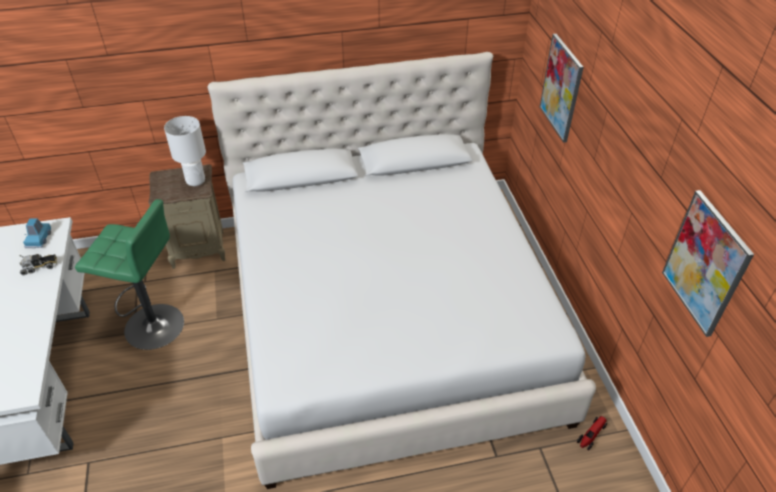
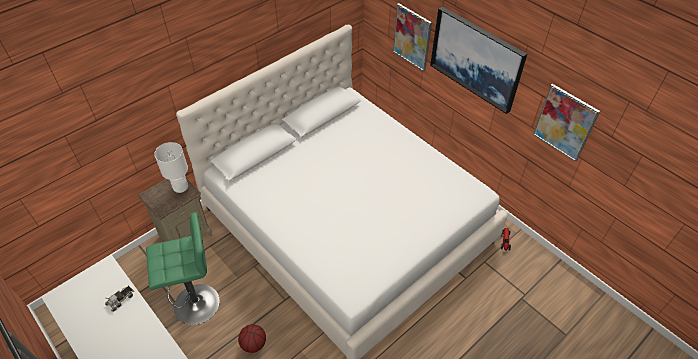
camera: 30 degrees left, 5 degrees up
blue toy car [23,218,51,249] -> none
none -> basketball [238,324,266,353]
none -> picture [430,6,527,114]

